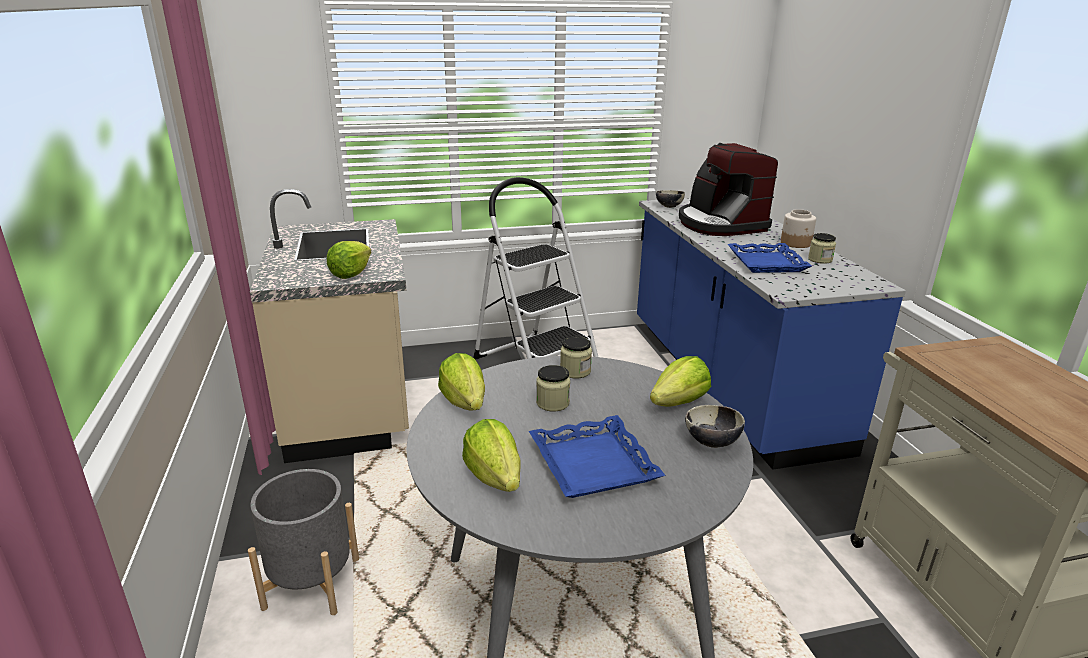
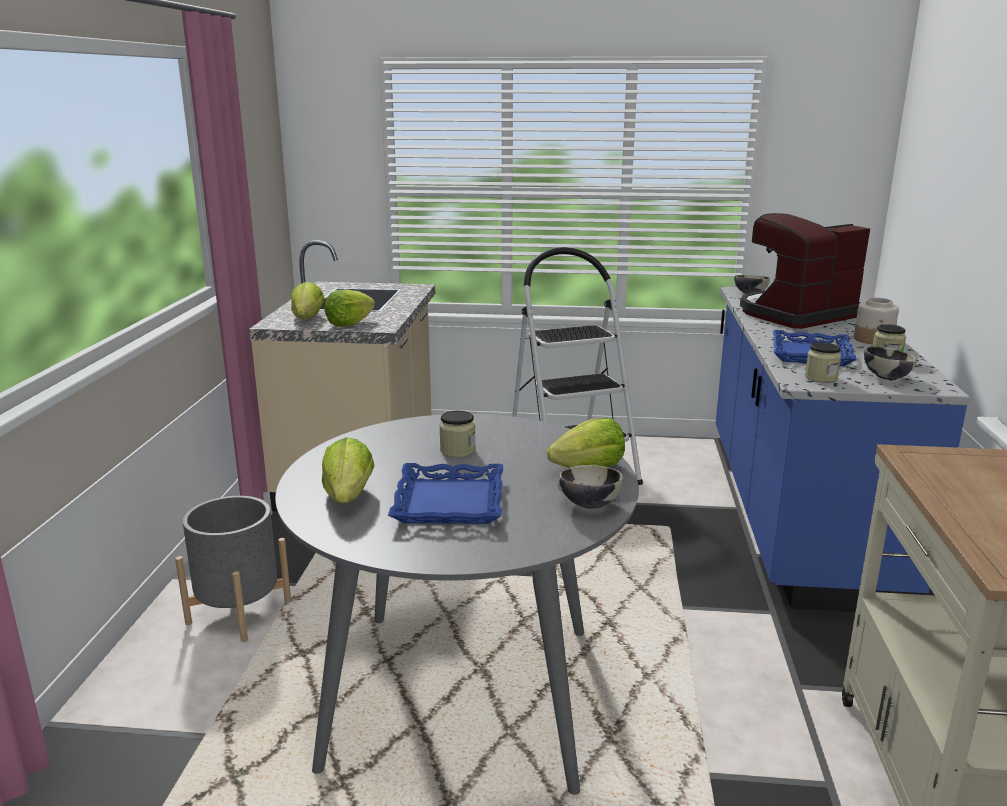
camera: 20 degrees right, 5 degrees down
lettuce [438,353,485,410] -> lettuce moved to [291,282,325,319]
jar [560,336,592,379] -> jar moved to [805,342,841,383]
coffee machine [679,143,778,236] -> coffee machine turned 60 degrees clockwise [740,213,870,329]
none -> bowl [864,346,917,380]

